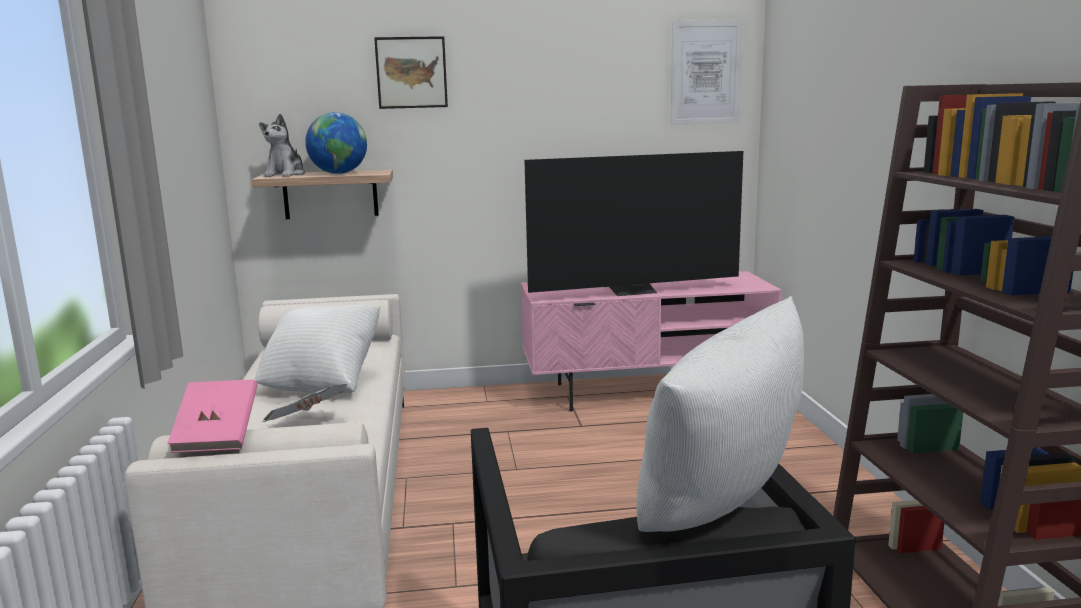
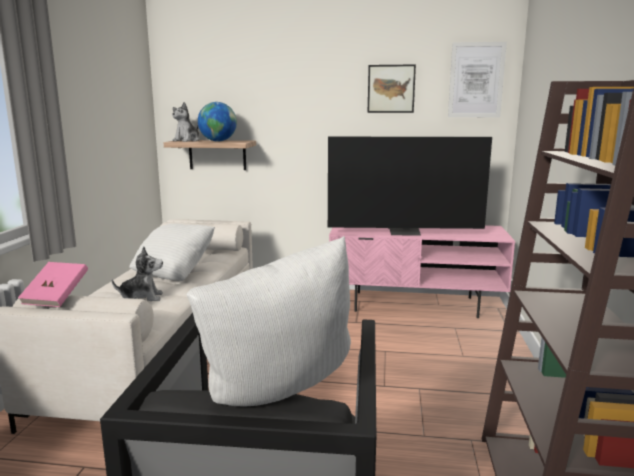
camera: 15 degrees right, 0 degrees up
newspaper [262,384,348,422] -> plush toy [112,247,163,301]
picture [374,36,448,109] -> picture moved to [368,64,416,113]

